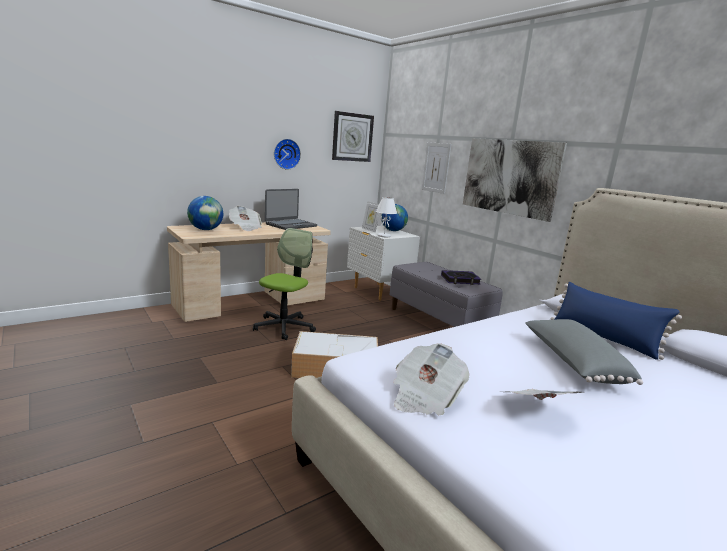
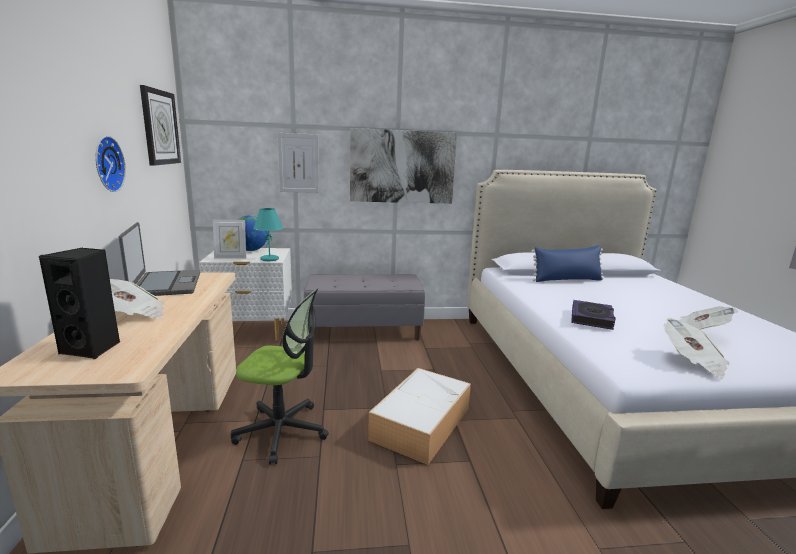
camera: 60 degrees left, 0 degrees up
globe [187,196,223,230] -> black speaker [39,248,120,360]
office chair [253,228,316,340] -> office chair turned 135 degrees clockwise [231,289,329,465]
white table lamp [376,197,397,238] -> turquoise table lamp [253,208,283,261]
book [441,270,481,285] -> book moved to [571,300,616,330]
grey pillow [525,319,643,385] -> none

